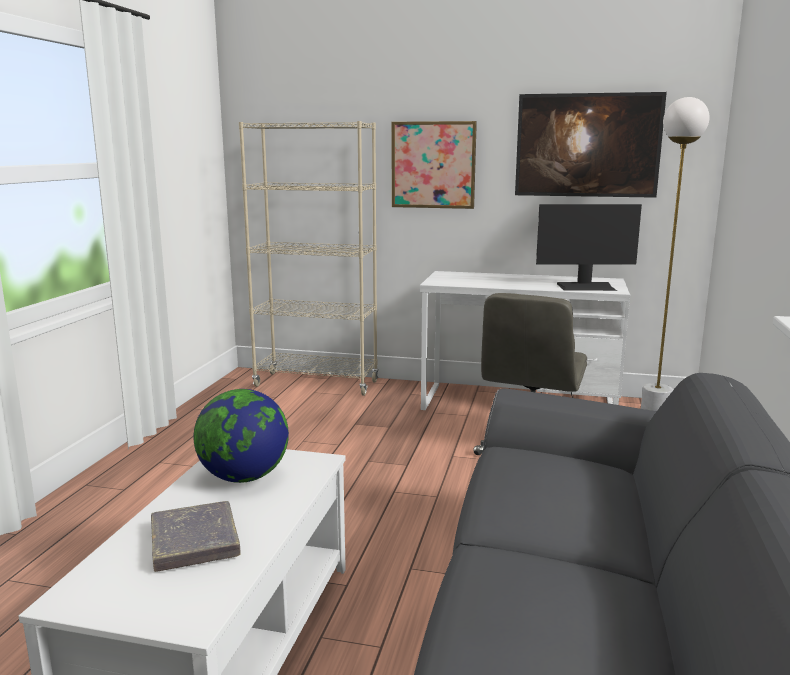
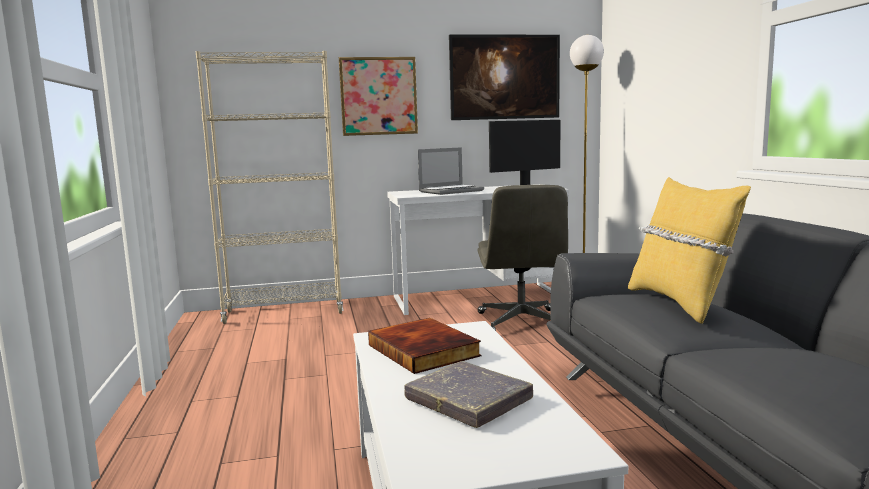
camera: 25 degrees left, 5 degrees down
globe [193,389,289,483] -> book [368,318,481,374]
none -> laptop [418,147,484,195]
none -> yellow pillow [628,177,751,324]

